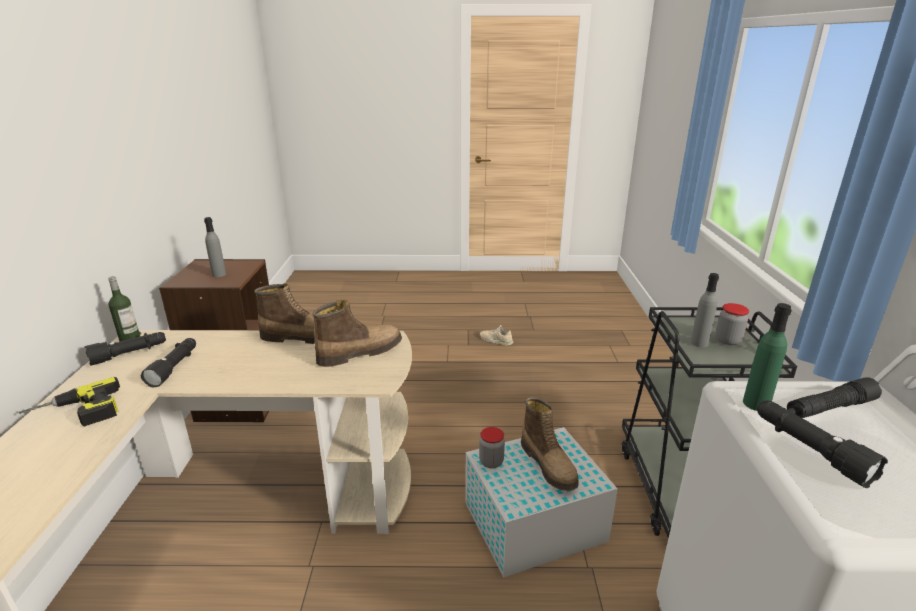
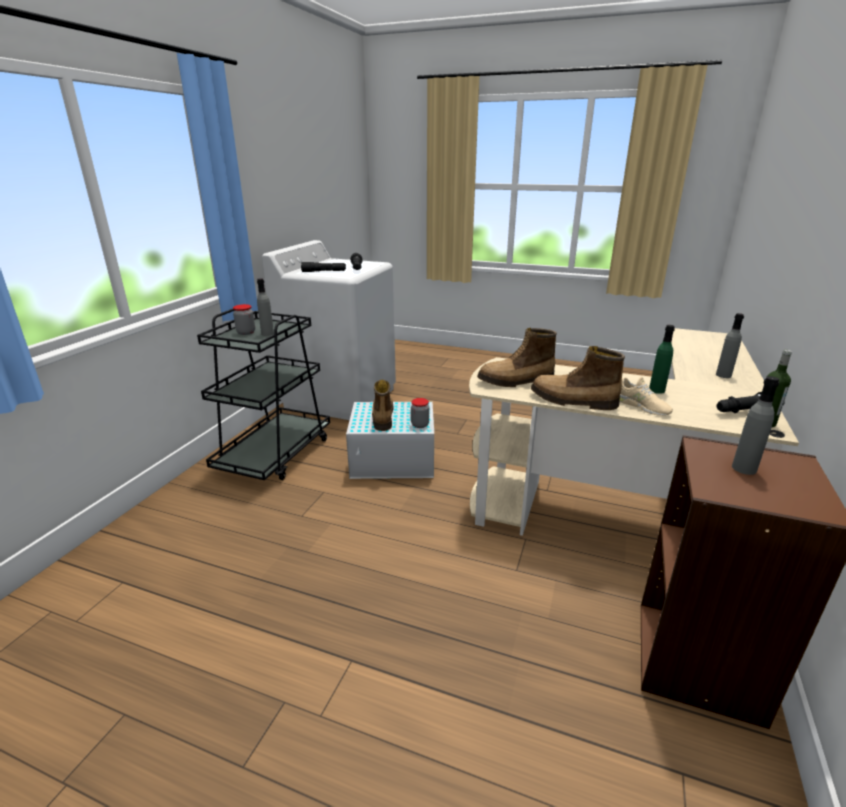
camera: 160 degrees left, 0 degrees up
power drill [19,377,120,427] -> grey bottle [716,313,744,378]
black flashlight [141,338,196,387] -> none
beige shoe [480,325,513,346] -> beige shoe moved to [619,377,673,416]
green bottle [743,303,792,411] -> green bottle moved to [649,325,675,394]

